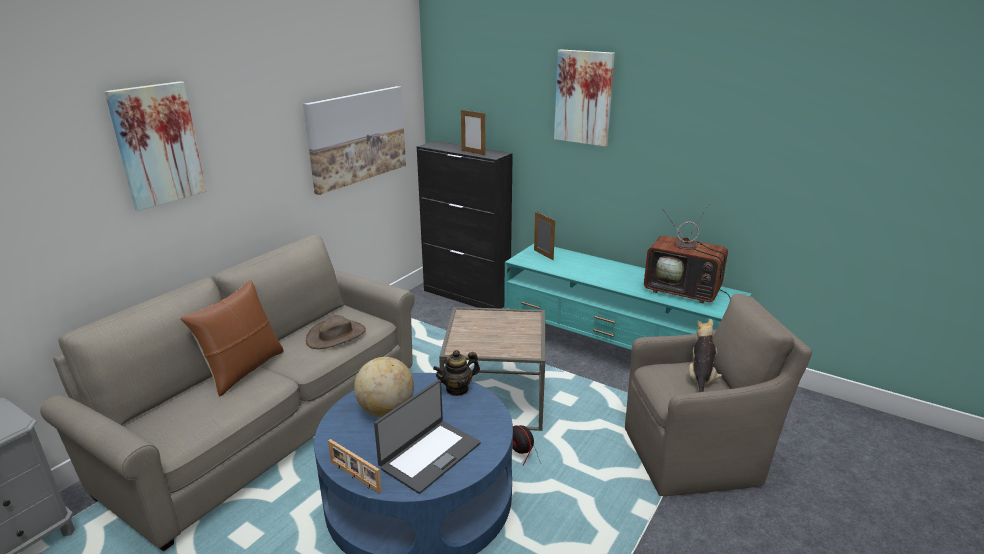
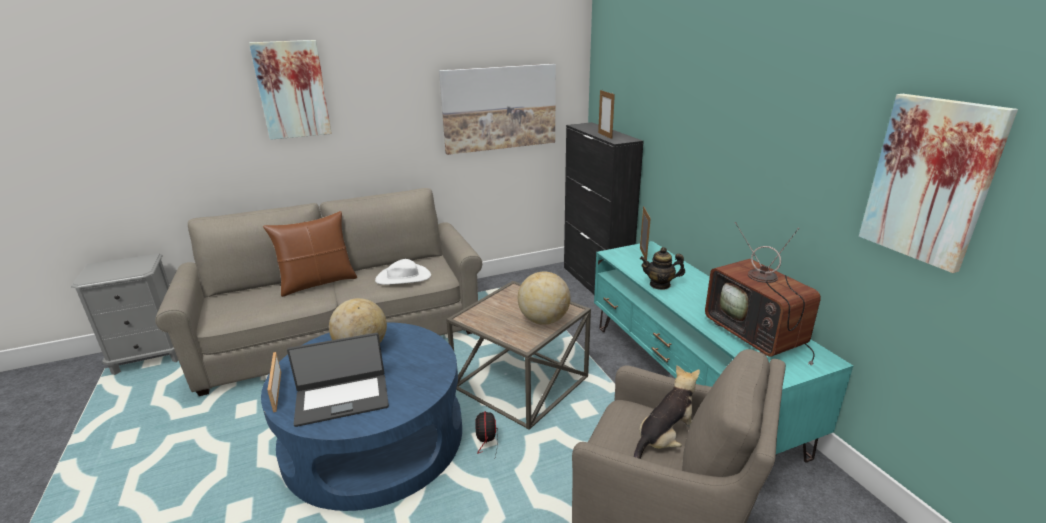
camera: 35 degrees right, 0 degrees up
brown hat [306,315,366,349] -> white hat [375,259,431,285]
teapot [433,350,480,396] -> teapot moved to [640,247,685,290]
picture [554,49,615,147] -> picture moved to [859,94,1018,273]
none -> globe [518,272,570,325]

